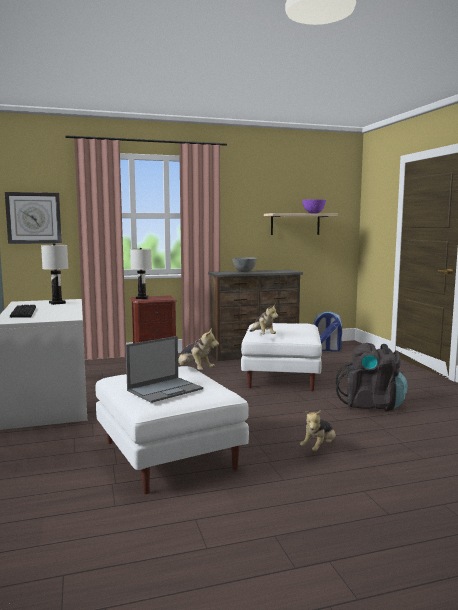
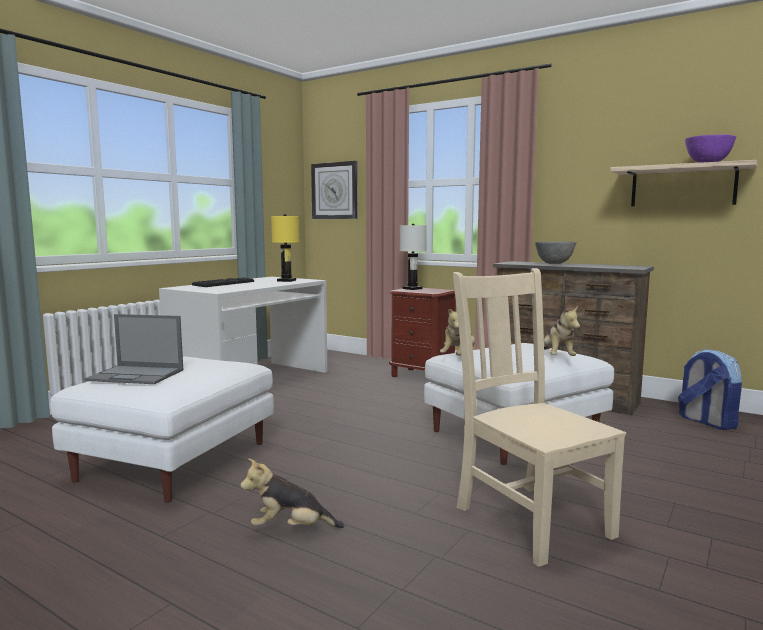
camera: 50 degrees right, 0 degrees up
white table lamp [41,244,68,305] -> yellow table lamp [271,215,299,282]
plush toy [178,328,219,370] -> plush toy moved to [544,306,580,356]
black backpack [336,343,408,411] -> beige chair [453,268,626,567]

